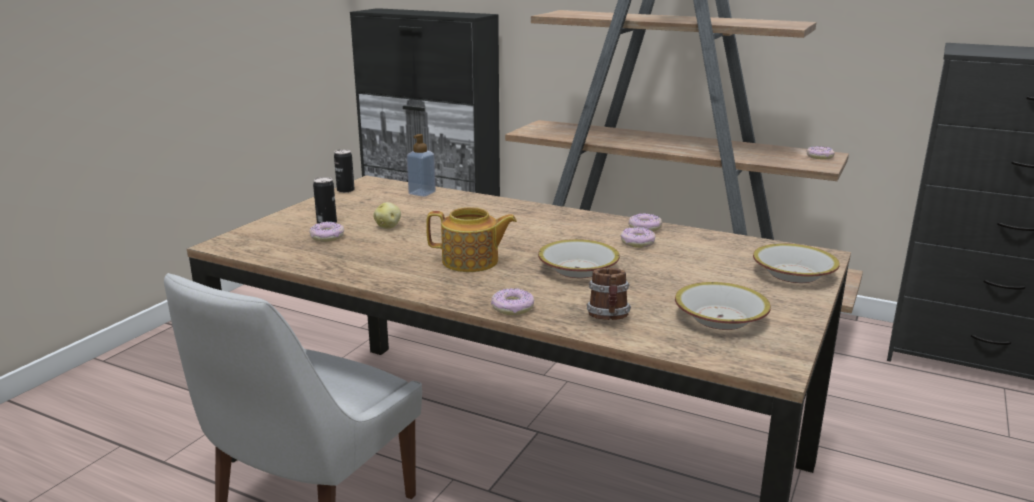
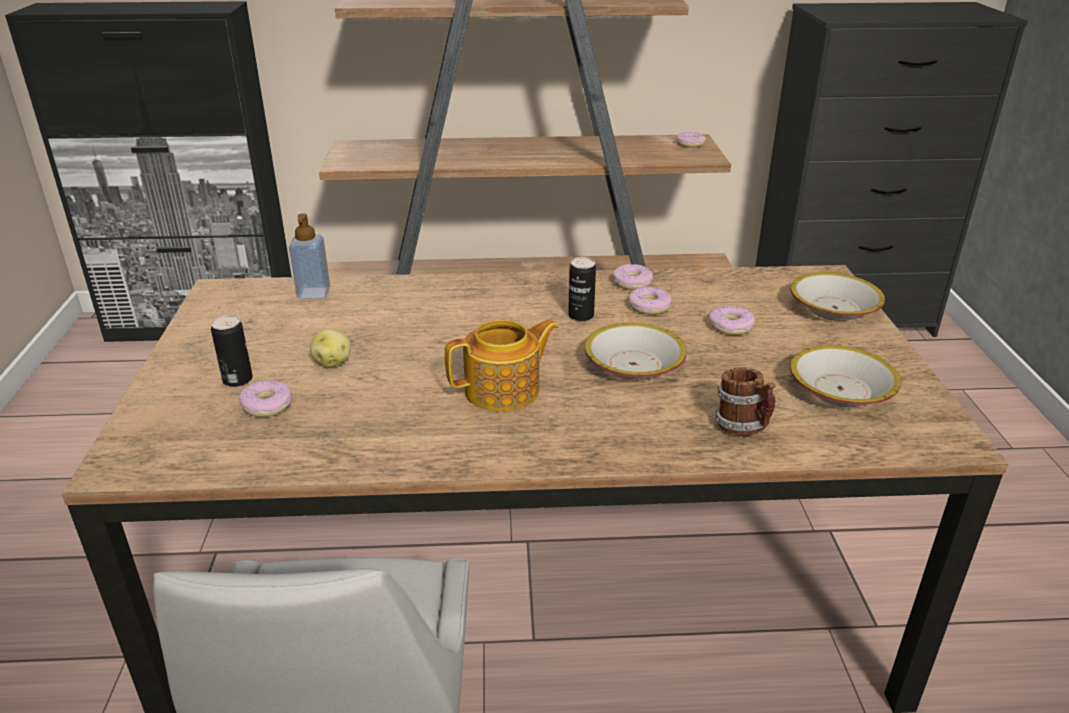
camera: 30 degrees left, 10 degrees up
can [334,149,355,193] -> can moved to [568,257,596,321]
donut [491,288,534,315] -> donut moved to [709,305,755,335]

